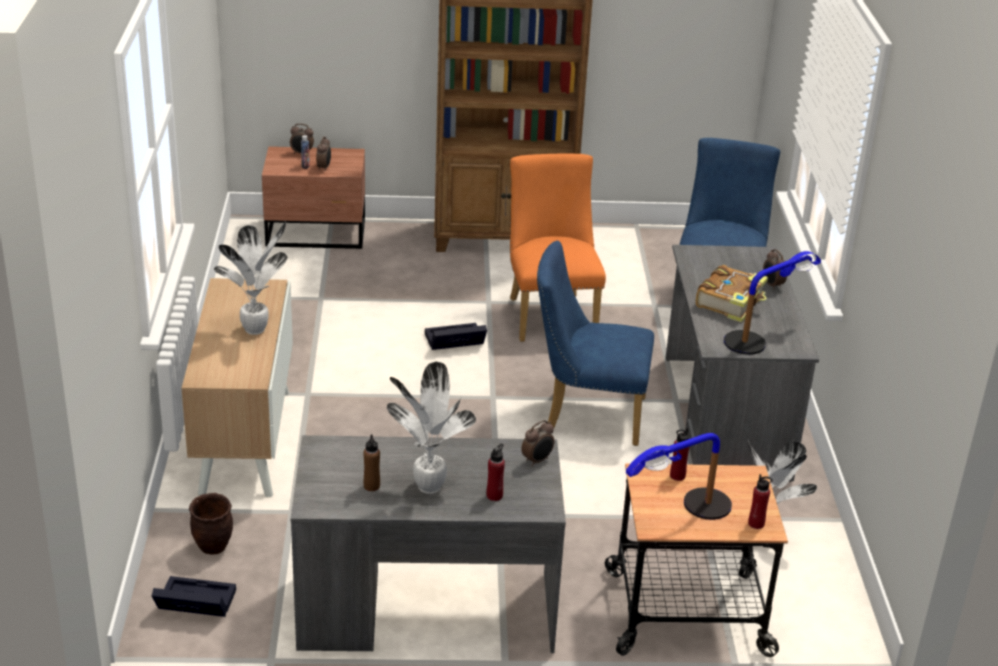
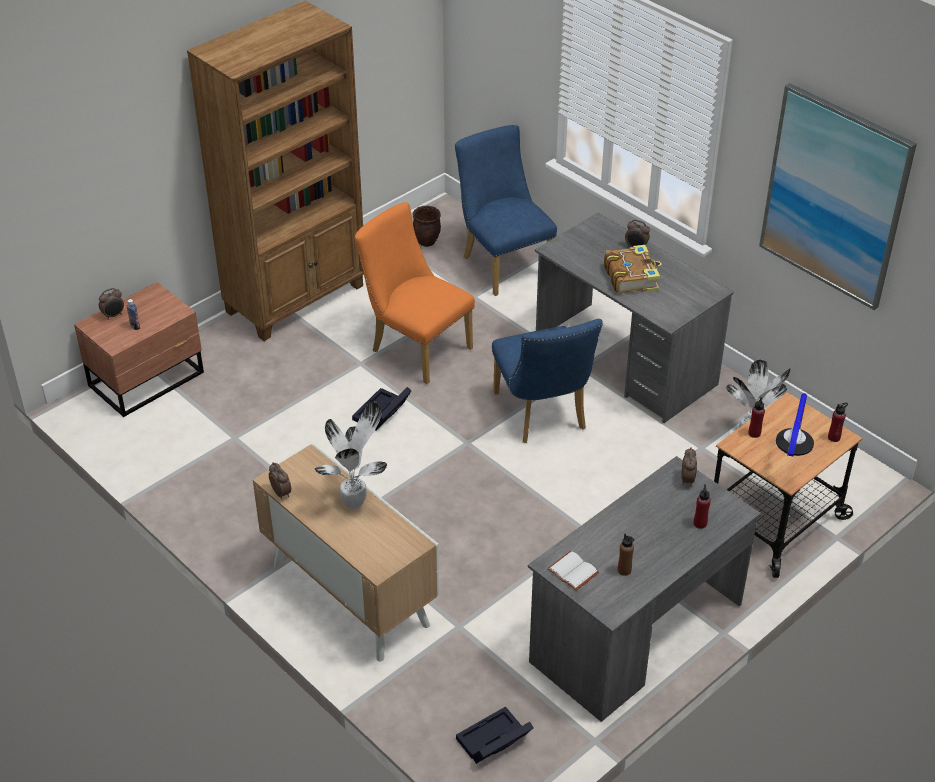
camera: 40 degrees left, 10 degrees up
brown planter [189,493,233,555] -> brown planter moved to [413,206,441,247]
alarm clock [316,136,331,171] -> alarm clock moved to [269,462,291,499]
potted plant [387,362,476,494] -> none
blue chair [537,241,654,446] -> blue chair turned 75 degrees counterclockwise [492,319,603,443]
table lamp [724,251,821,355] -> none
none -> white book [547,551,599,591]
none -> picture [759,83,917,310]

